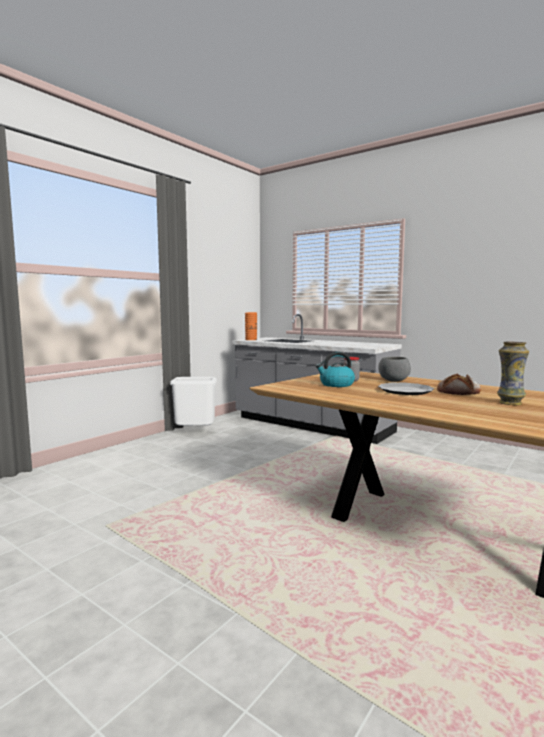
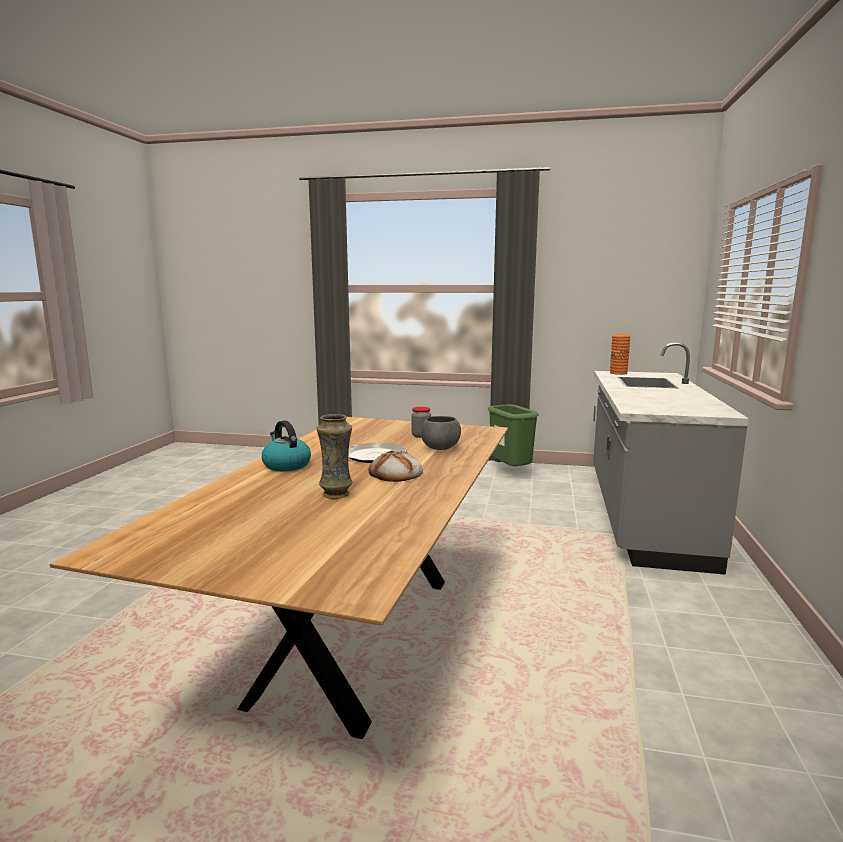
camera: 65 degrees right, 5 degrees up
white trash can [170,377,217,426] -> green trash can [488,404,539,473]
kettle [316,352,355,387] -> kettle moved to [262,421,311,471]

